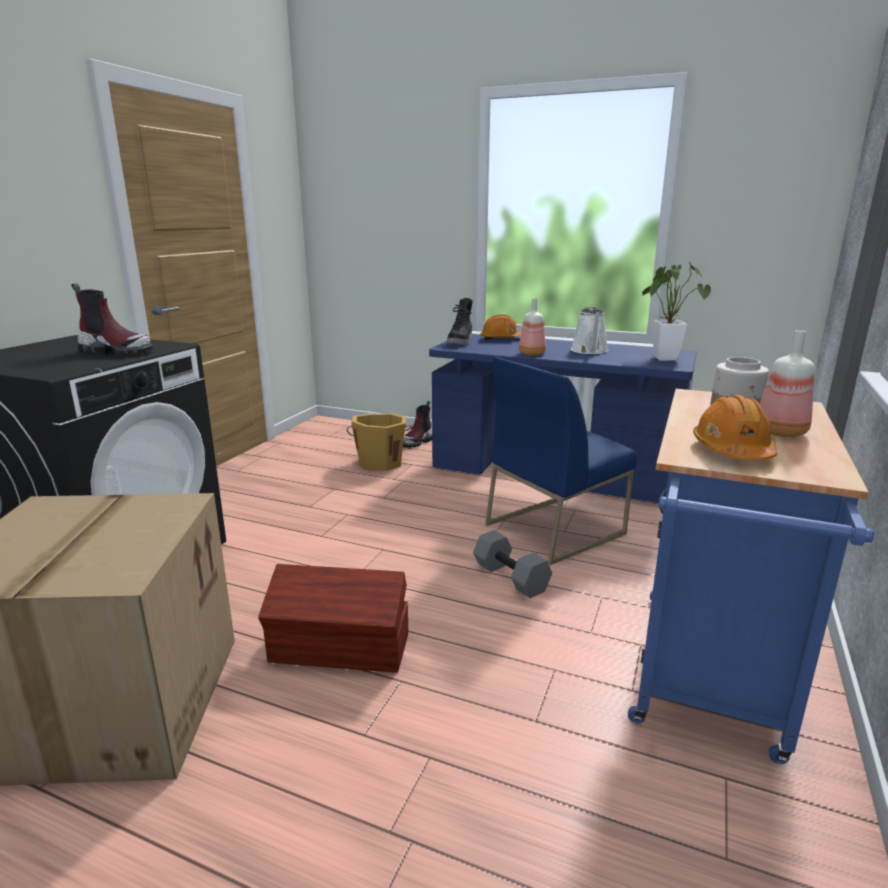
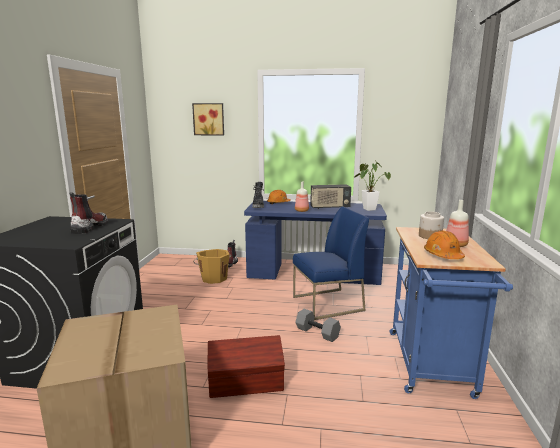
camera: 15 degrees left, 5 degrees down
boot [71,283,153,355] -> boot turned 75 degrees counterclockwise [69,192,108,234]
blue chair [485,357,637,565] -> blue chair turned 150 degrees counterclockwise [293,207,369,320]
white watering can [571,307,608,354] -> radio [310,184,351,209]
none -> picture [192,103,224,136]

